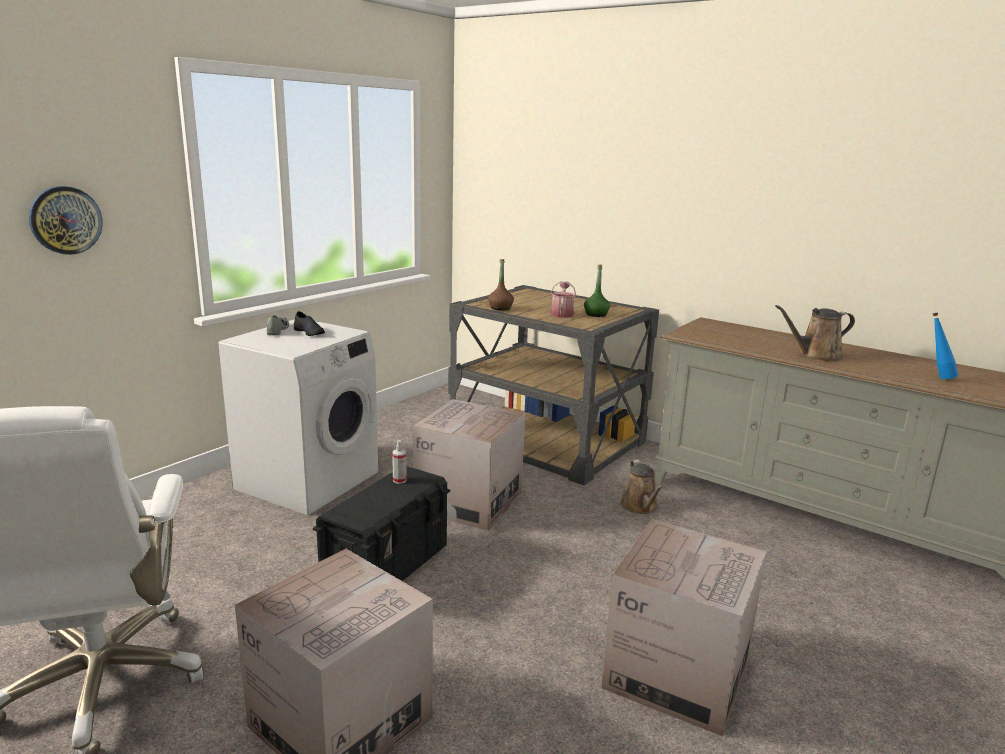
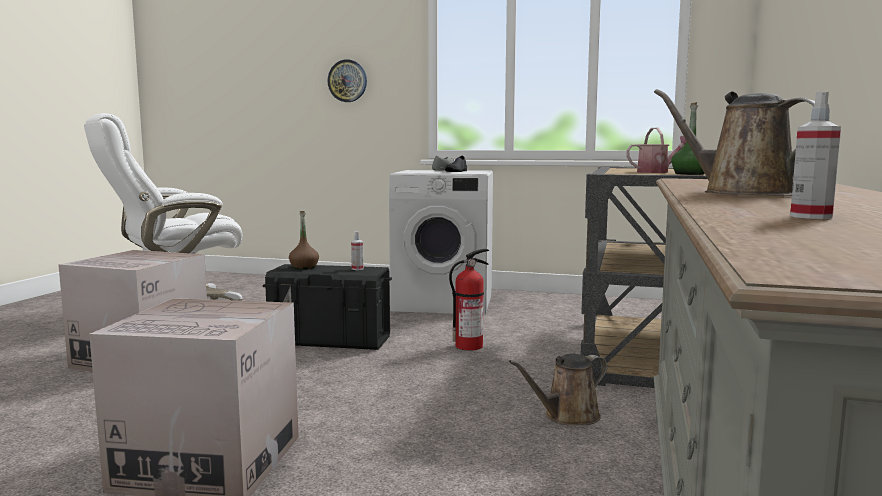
camera: 70 degrees right, 10 degrees down
cardboard box [413,399,525,531] -> fire extinguisher [449,249,489,350]
brown bottle [488,259,514,310] -> brown bottle moved to [289,211,319,270]
blue bottle [933,313,958,379] -> spray bottle [790,92,841,219]

